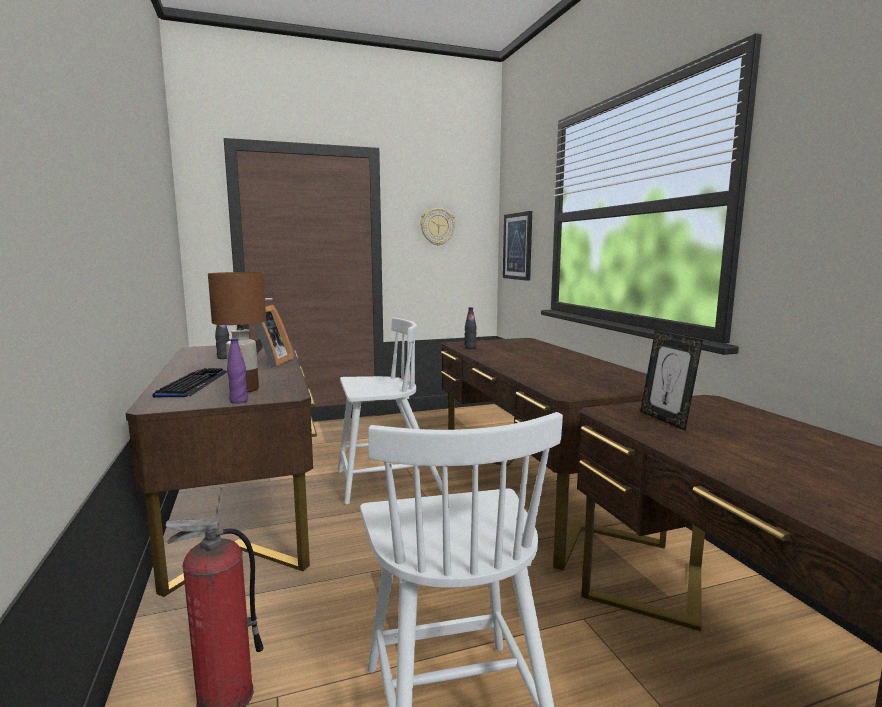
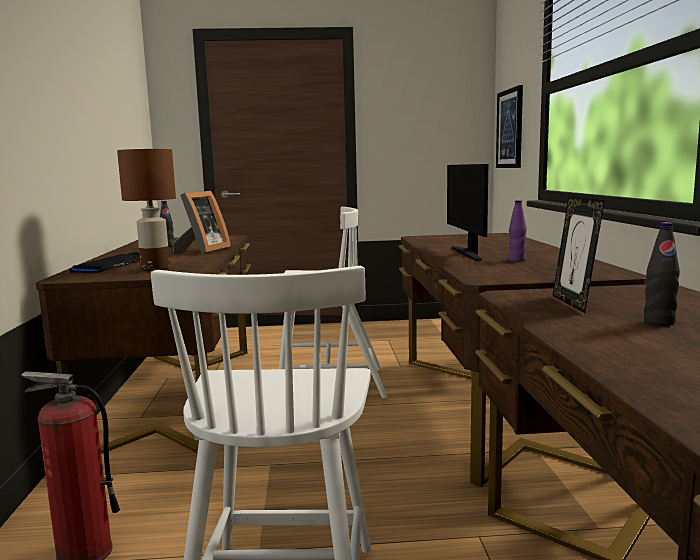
camera: 15 degrees right, 0 degrees up
purple bottle [227,338,248,404] -> purple bottle moved to [508,200,527,262]
wall clock [420,208,456,246] -> none
black bottle [465,307,477,349] -> black bottle moved to [644,222,680,326]
none -> monitor [447,164,488,261]

